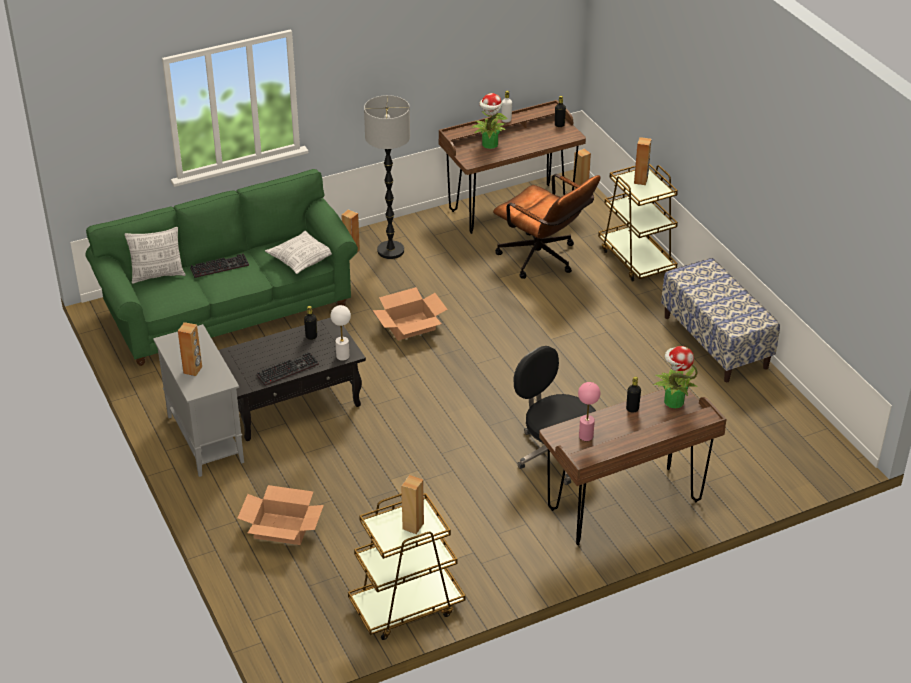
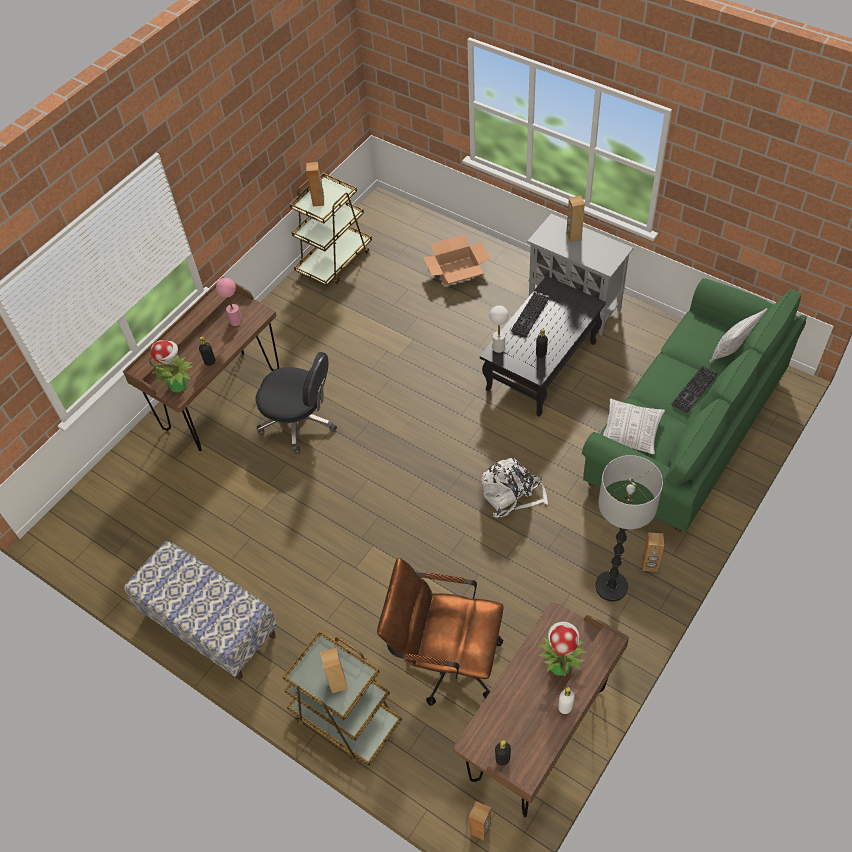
camera: 155 degrees right, 15 degrees up
cardboard box [373,287,448,341] -> white backpack [481,458,548,517]

